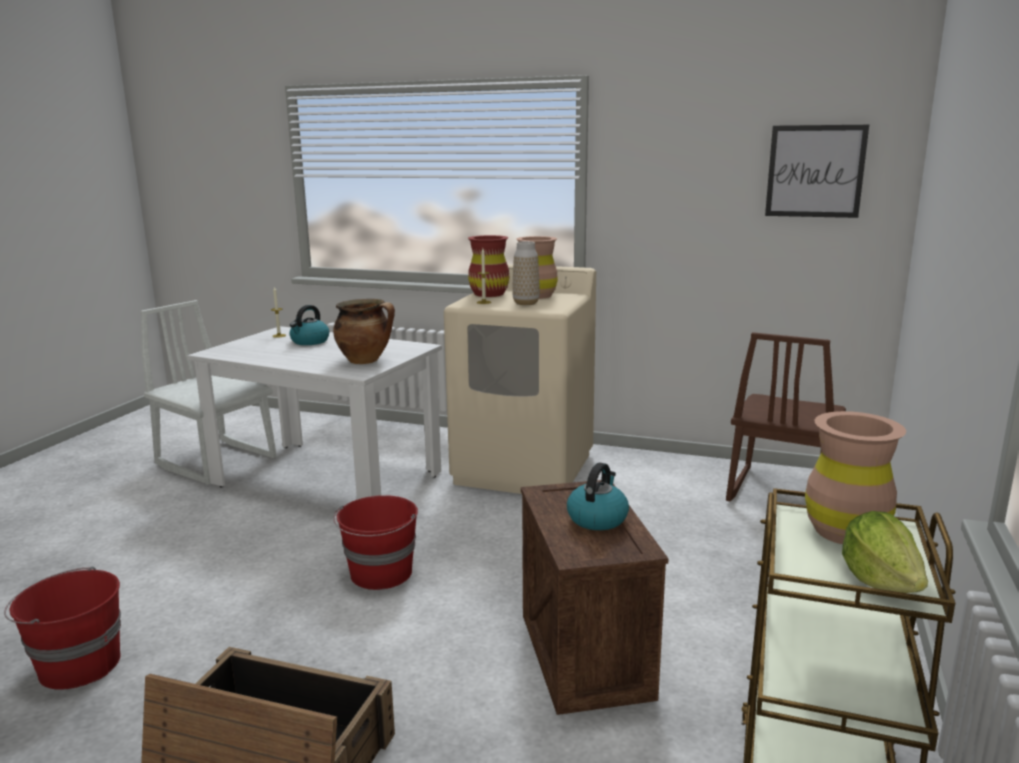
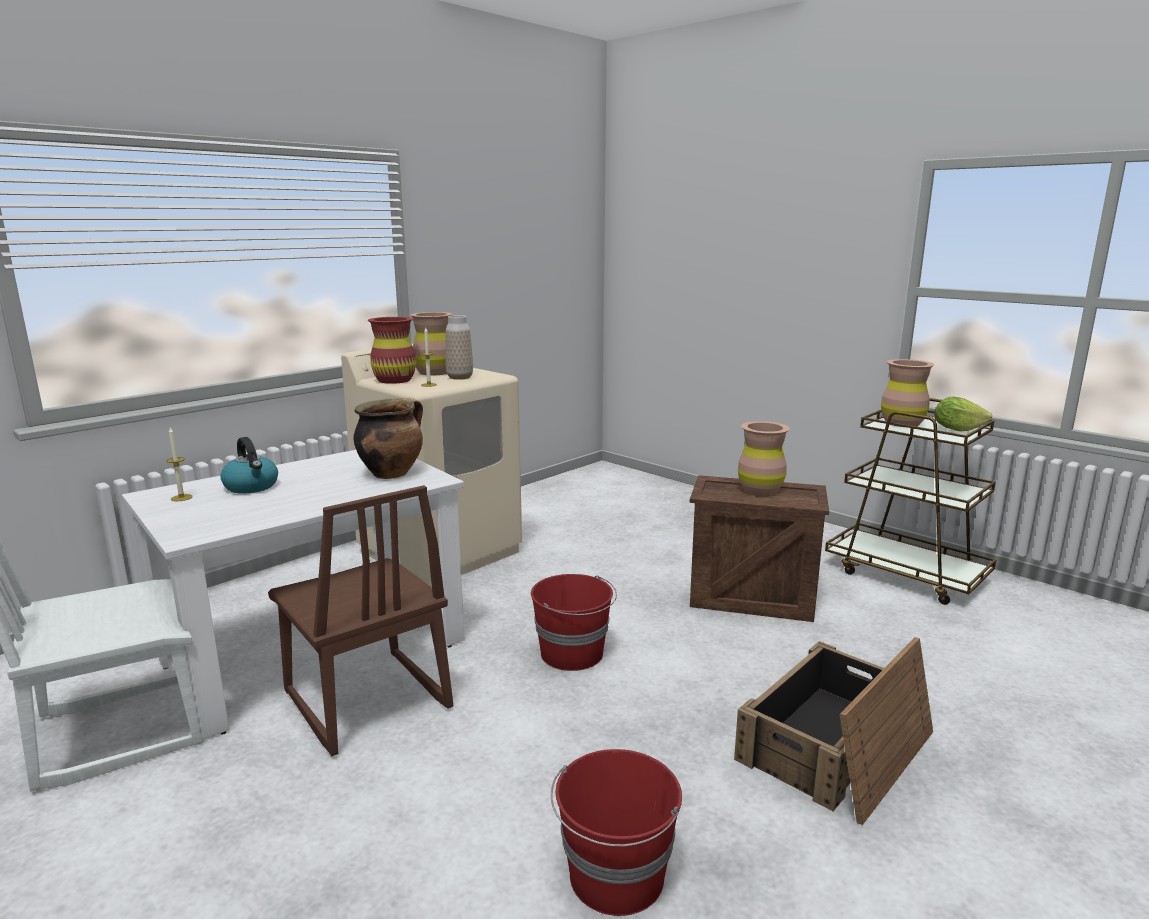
camera: 65 degrees left, 0 degrees up
kettle [567,462,629,530] -> brown vase [738,421,790,495]
brown chair [726,332,846,501] -> brown chair moved to [268,485,453,756]
picture [765,125,869,218] -> none

